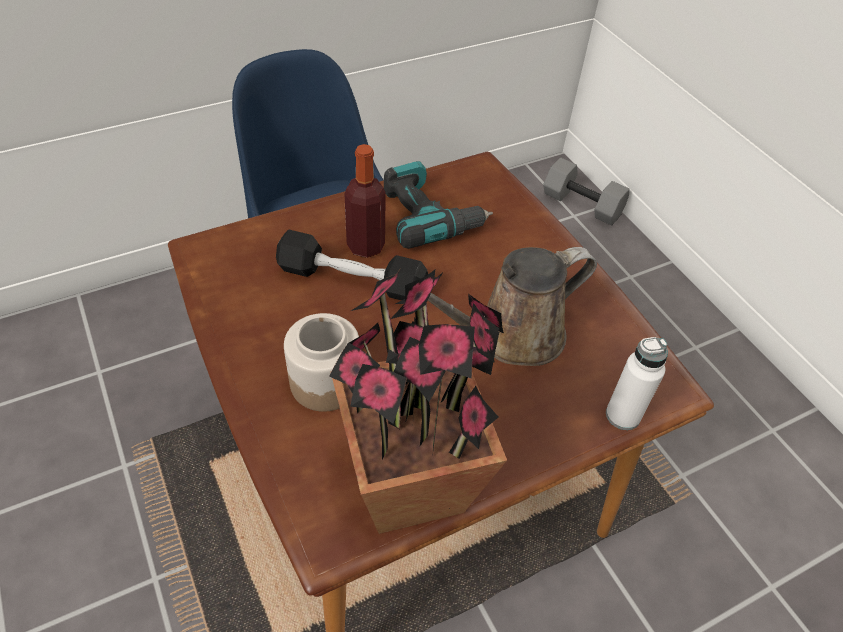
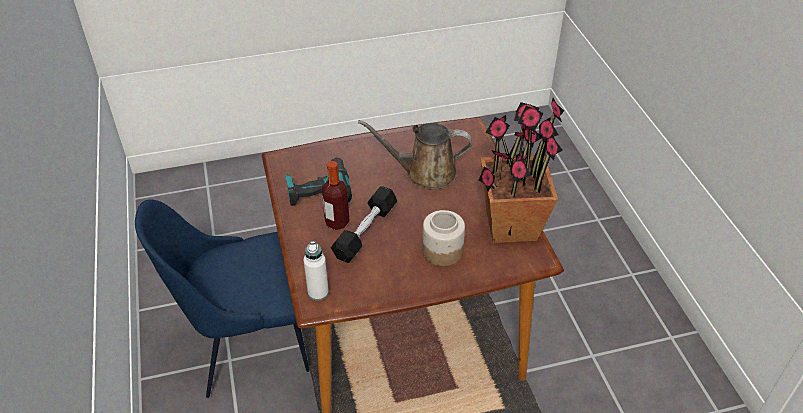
camera: 75 degrees left, 5 degrees down
brown watering can [428,247,597,366] -> brown watering can turned 105 degrees clockwise [358,120,472,190]
grey dumbbell [543,158,630,226] -> none
white bottle [606,337,668,430] -> white bottle moved to [304,241,329,301]

